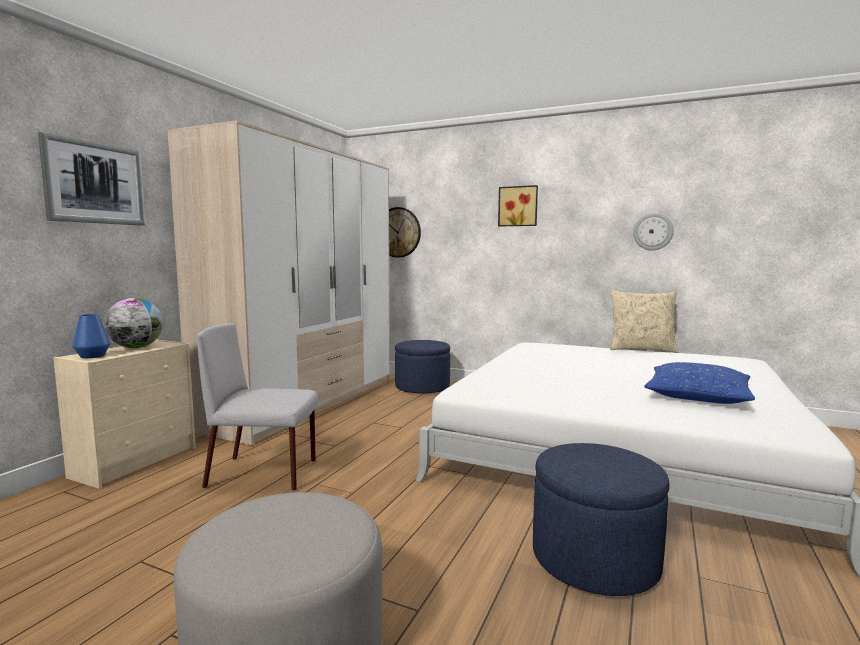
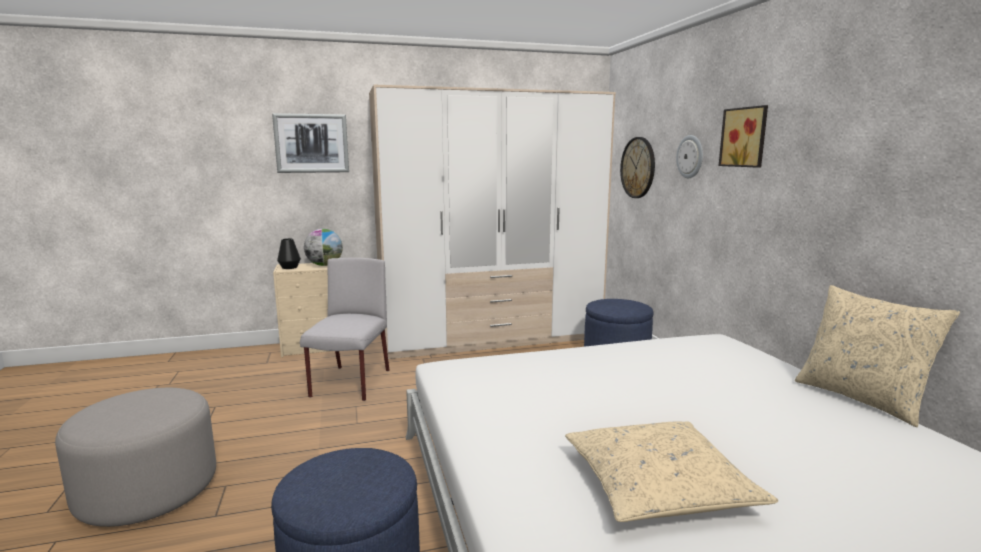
camera: 50 degrees right, 5 degrees up
blue vase [72,314,111,358] -> black vase [277,238,301,269]
grey chair [197,323,318,491] -> grey chair turned 45 degrees clockwise [300,258,389,401]
wall clock [633,213,674,250] -> wall clock moved to [676,135,703,178]
blue pillow [644,362,755,404] -> beige pillow [565,421,778,522]

